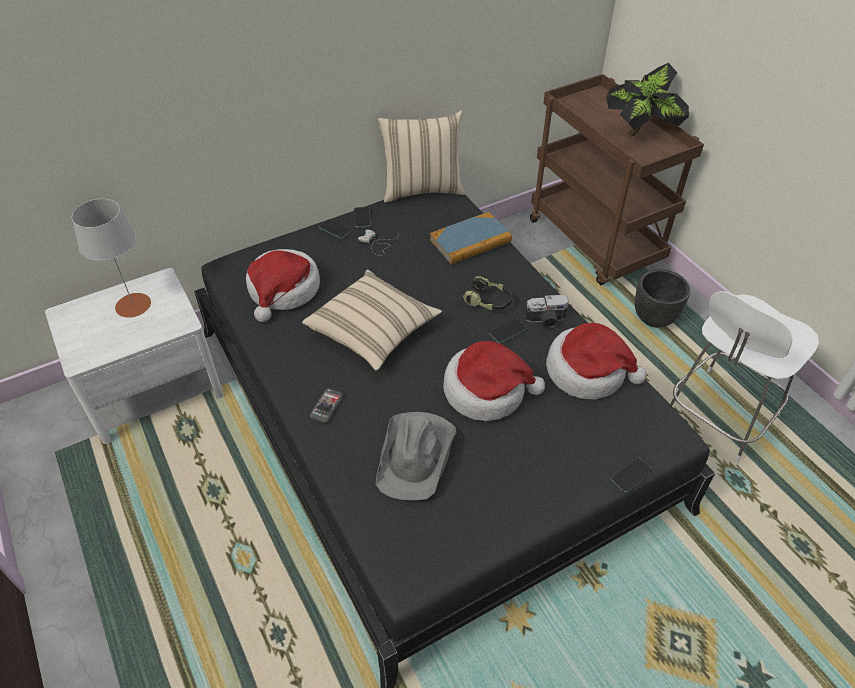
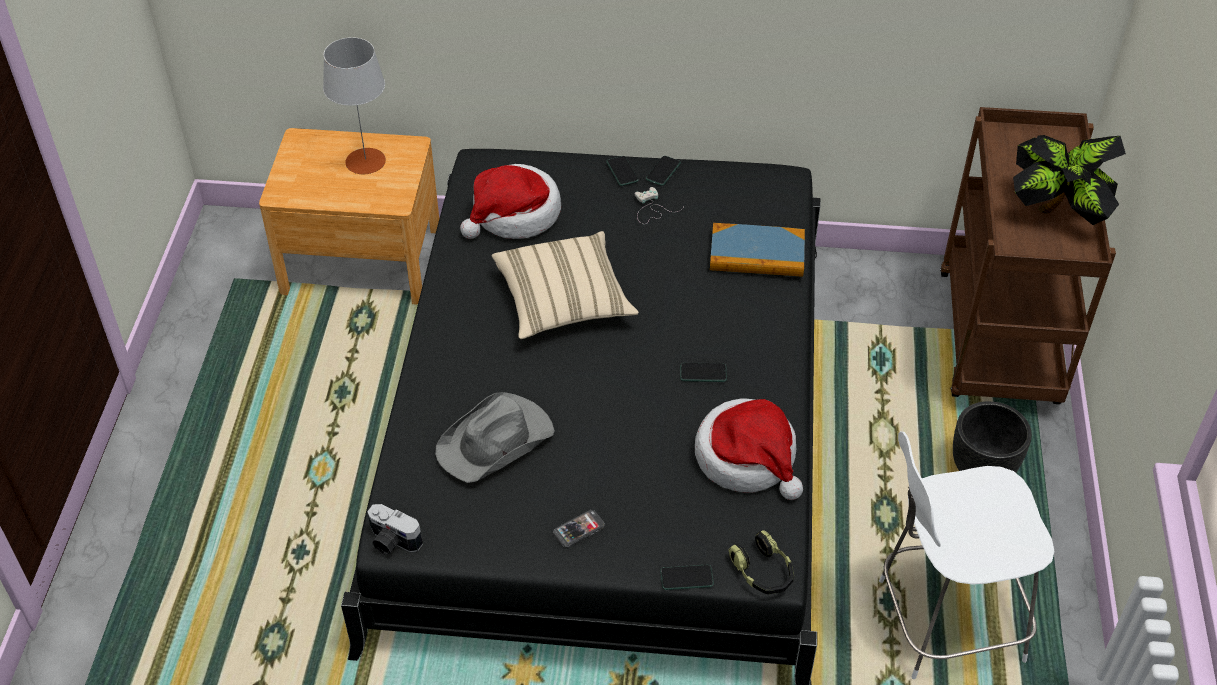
camera: 35 degrees right, 0 degrees up
white nightstand [45,268,224,444] -> brown nightstand [259,128,439,304]
phone [310,389,343,423] -> phone moved to [553,510,605,548]
beige pillow [378,111,465,203] -> none
hat [443,341,545,421] -> none
headphones [463,276,512,310] -> headphones moved to [728,530,794,594]
camera [525,295,569,329] -> camera moved to [367,504,423,556]

